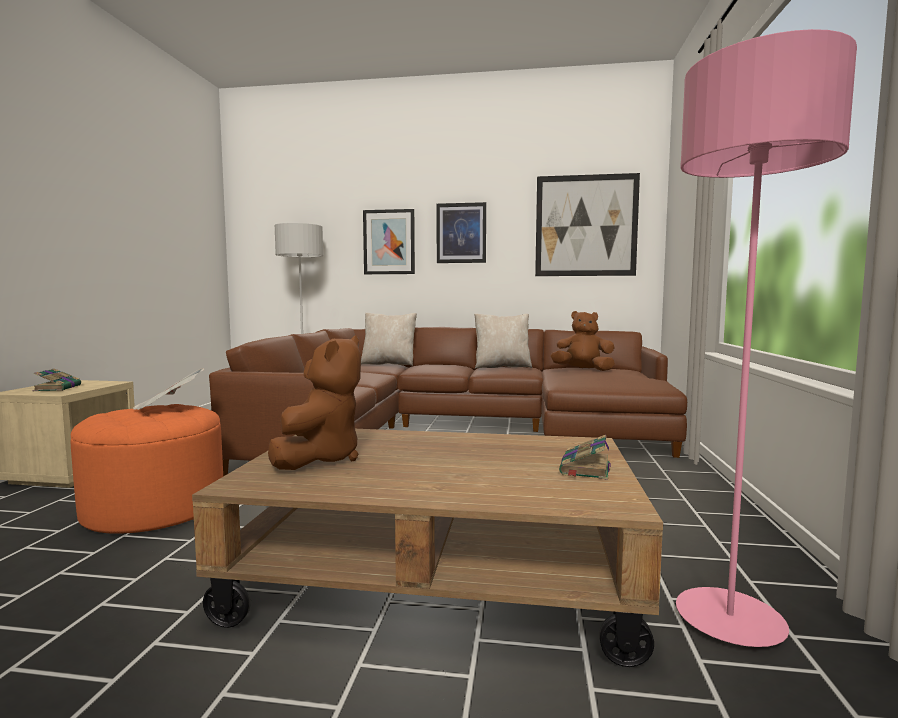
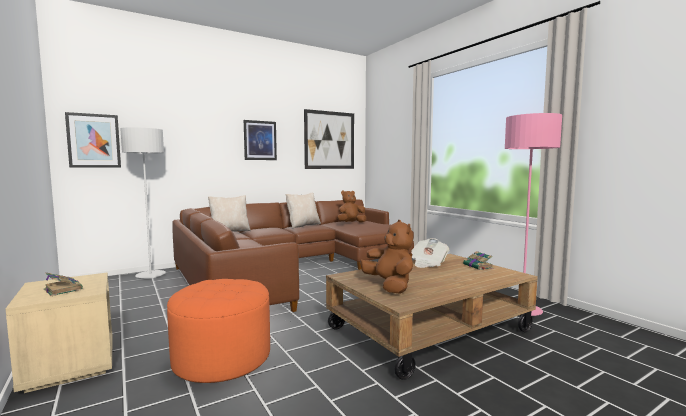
camera: 40 degrees left, 0 degrees up
newspaper [133,368,205,410] -> newspaper moved to [411,238,449,268]
picture [363,209,415,274] -> picture moved to [65,112,121,168]

